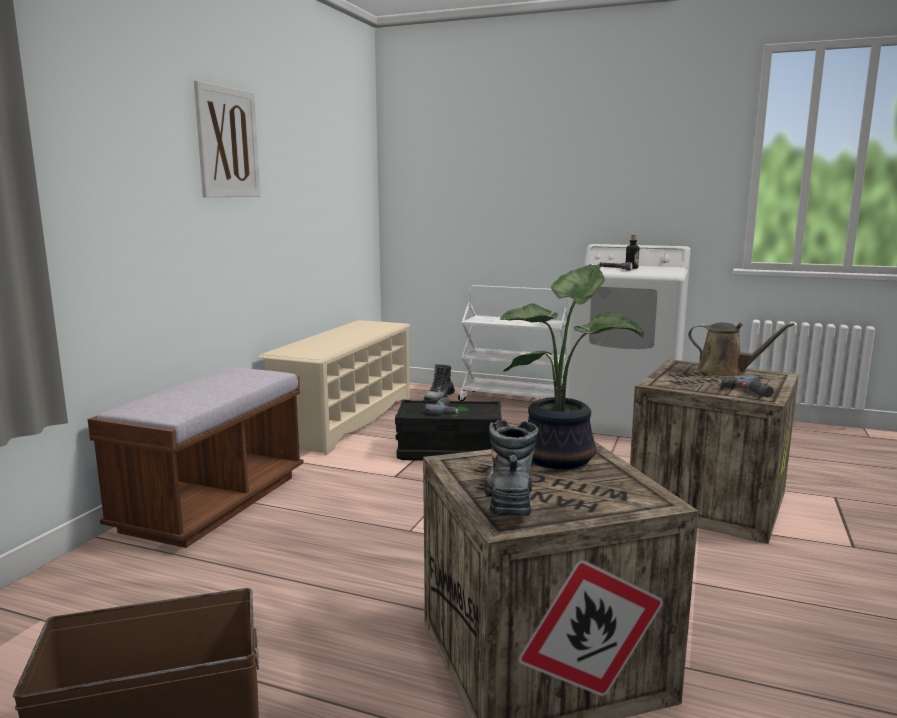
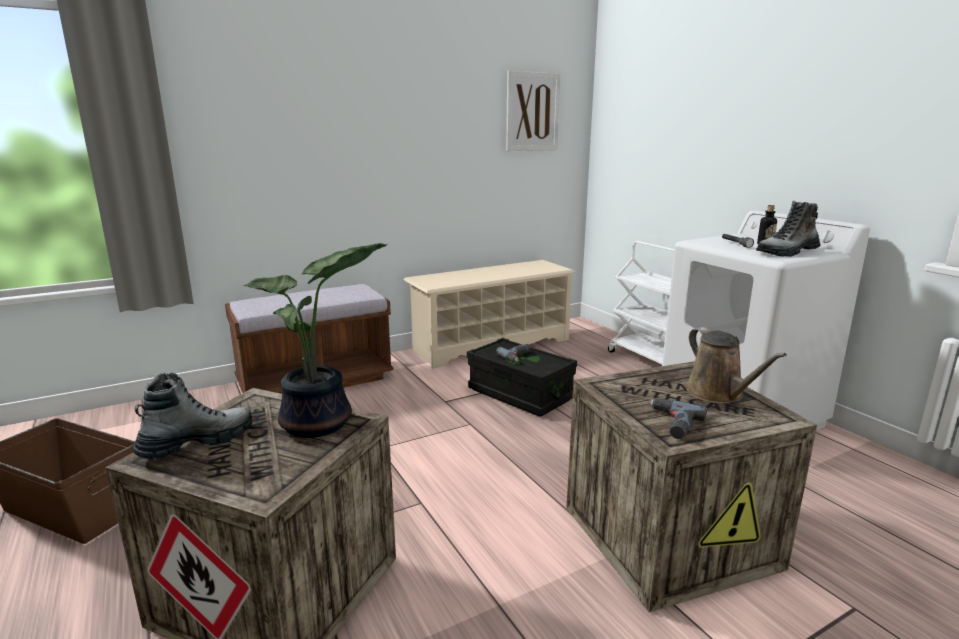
camera: 40 degrees right, 5 degrees up
picture [194,80,260,197] -> picture moved to [506,71,560,151]
boot [423,364,455,401] -> boot moved to [756,201,820,257]

